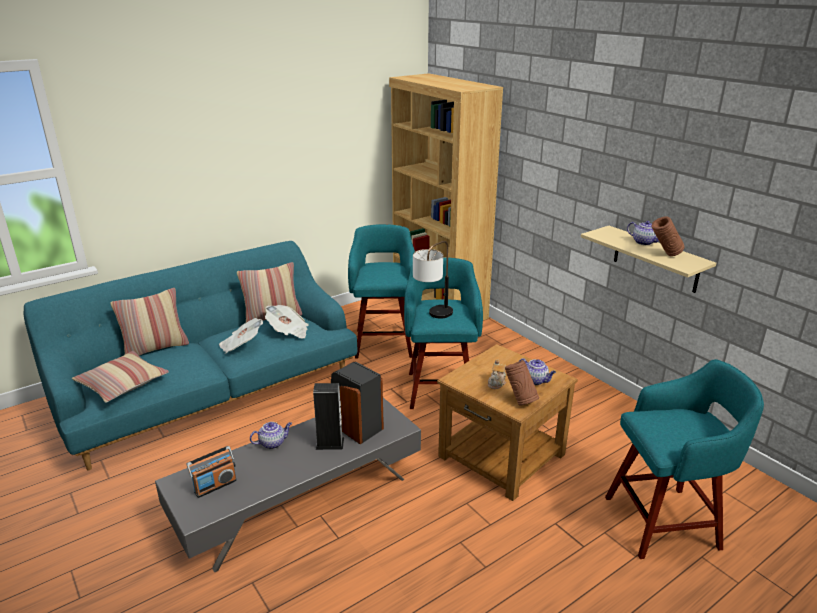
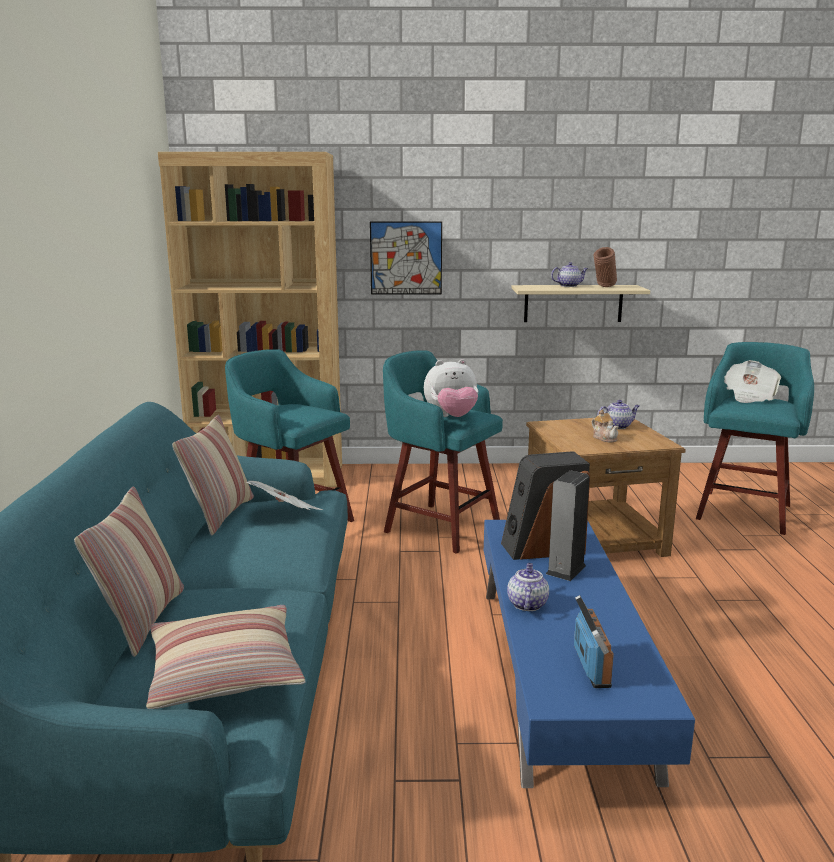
camera: 55 degrees left, 10 degrees down
grey coffee table [155,398,421,572] -> blue coffee table [484,520,695,788]
newspaper [219,318,263,353] -> newspaper moved to [724,360,781,403]
table lamp [413,241,453,319] -> plush toy [424,359,478,417]
brown vase [505,361,539,406] -> none
none -> picture [370,221,442,294]

